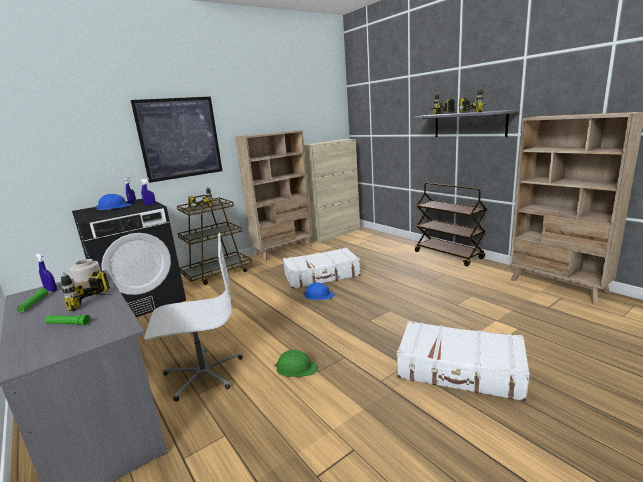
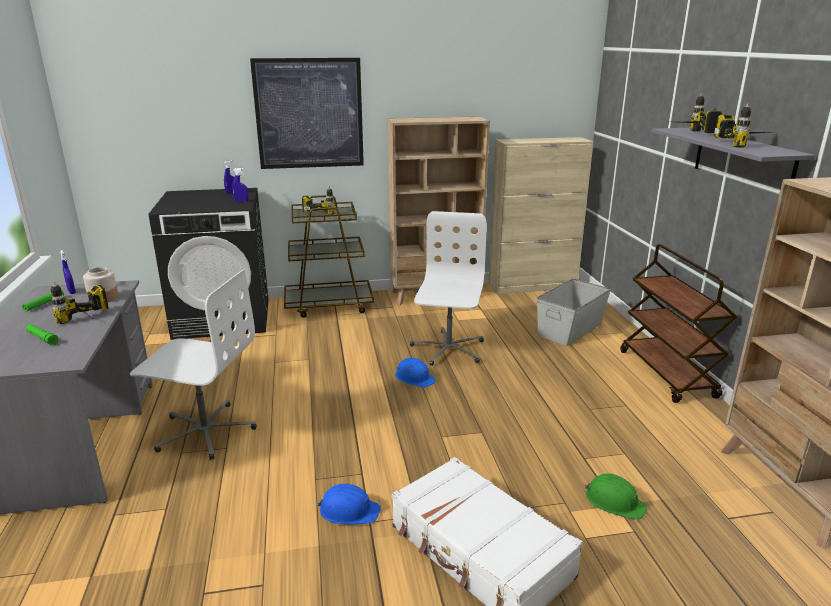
camera: 25 degrees right, 5 degrees up
blue hard hat [95,194,132,210] -> blue hard hat moved to [316,484,381,524]
green hard hat [274,350,318,377] -> green hard hat moved to [584,474,648,520]
white suitcase [283,248,361,289] -> white office chair [410,211,487,366]
none -> grey storage box [536,279,611,346]

